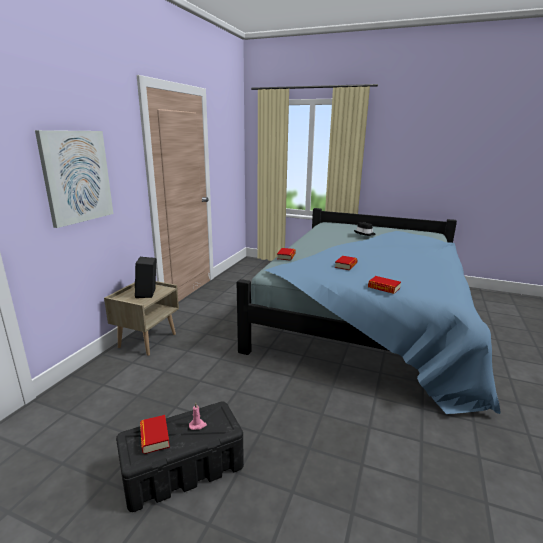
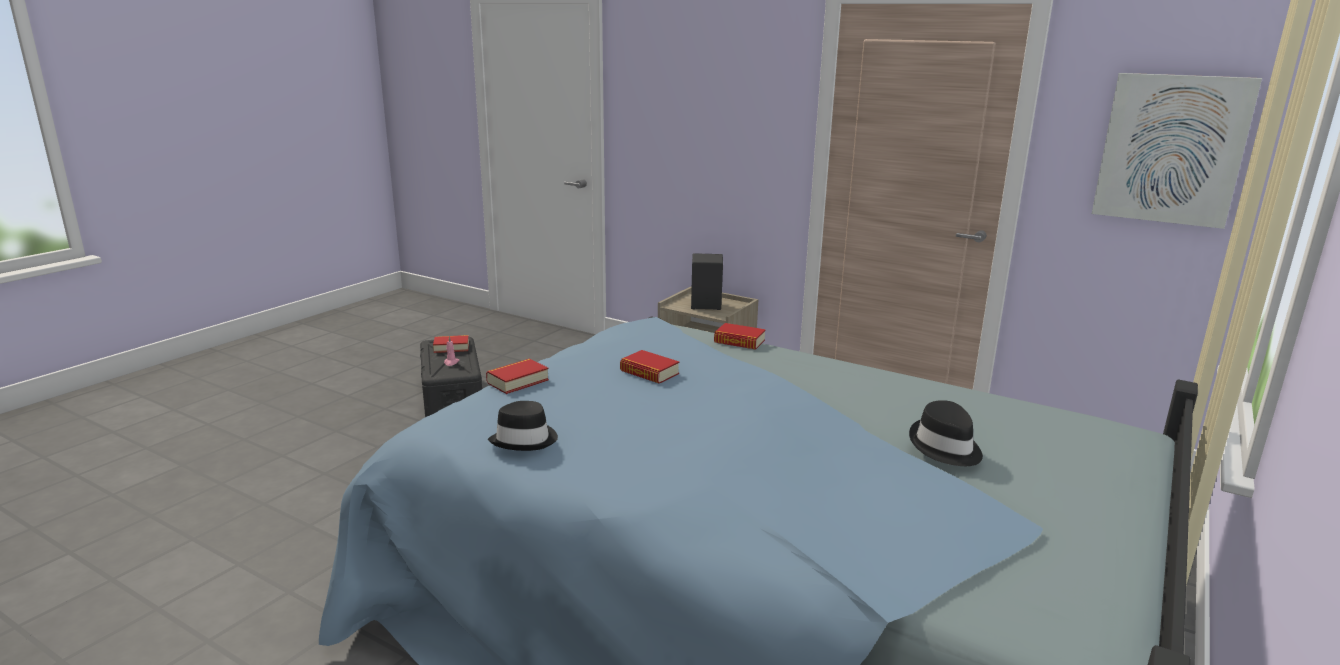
camera: 100 degrees right, 0 degrees up
picture [35,130,113,228] -> picture moved to [1092,73,1262,229]
none -> black hat [488,401,558,451]

